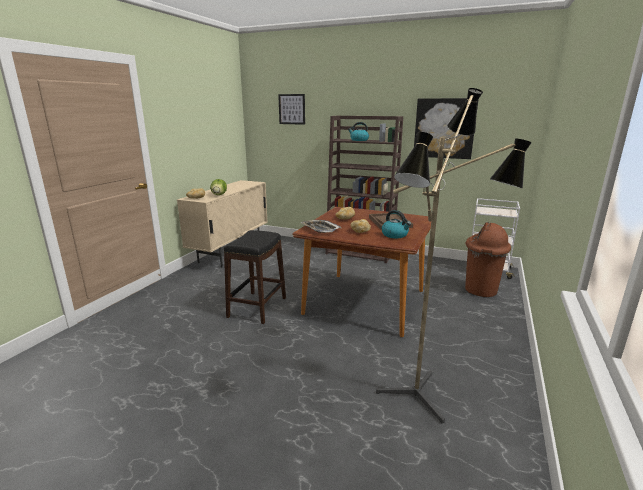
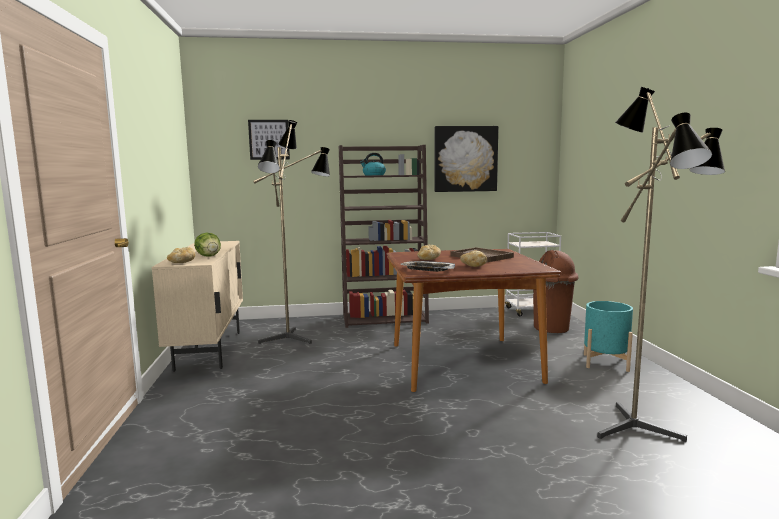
camera: 30 degrees left, 10 degrees down
black stool [224,230,286,324] -> none
kettle [382,210,411,238] -> none
none -> floor lamp [253,120,330,344]
none -> turquoise planter [584,301,633,372]

